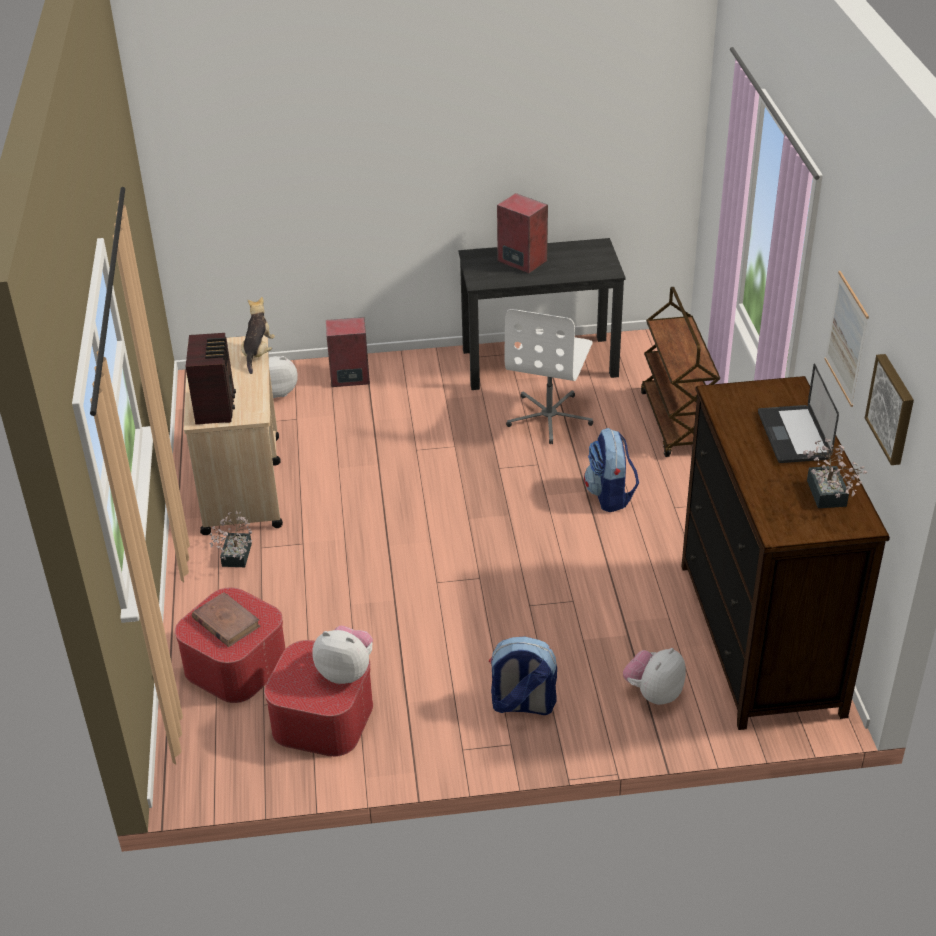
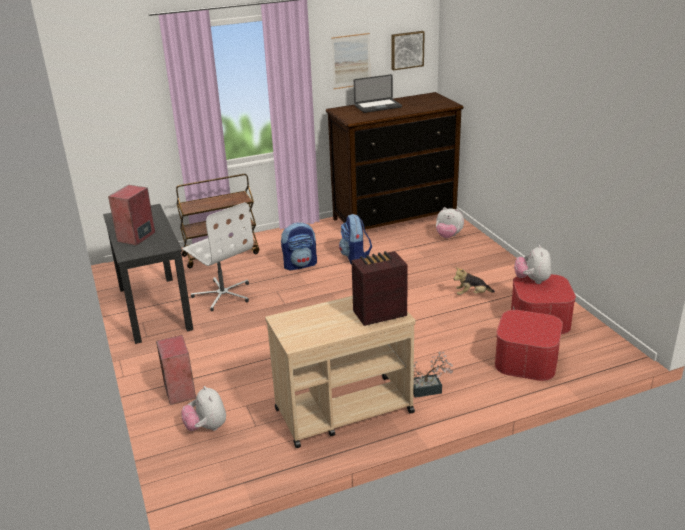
camera: 105 degrees left, 10 degrees down
brown book [192,592,261,647] -> none
plush toy [242,297,275,374] -> plush toy moved to [454,267,495,295]
backpack [489,636,557,715] -> backpack moved to [339,214,372,264]
white office chair [505,309,593,444] -> white office chair turned 45 degrees clockwise [182,202,253,311]
potted plant [803,438,868,508] -> none

